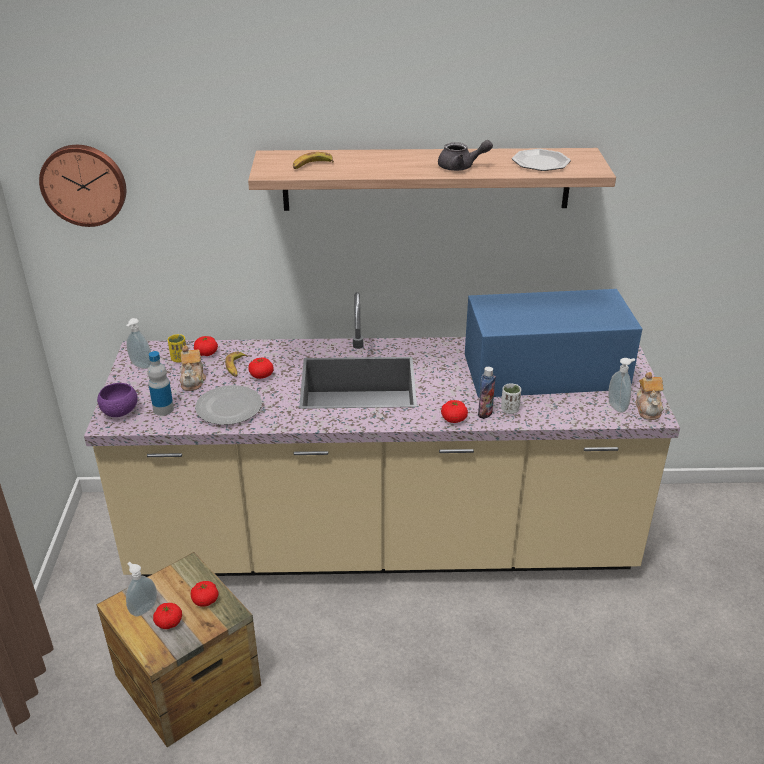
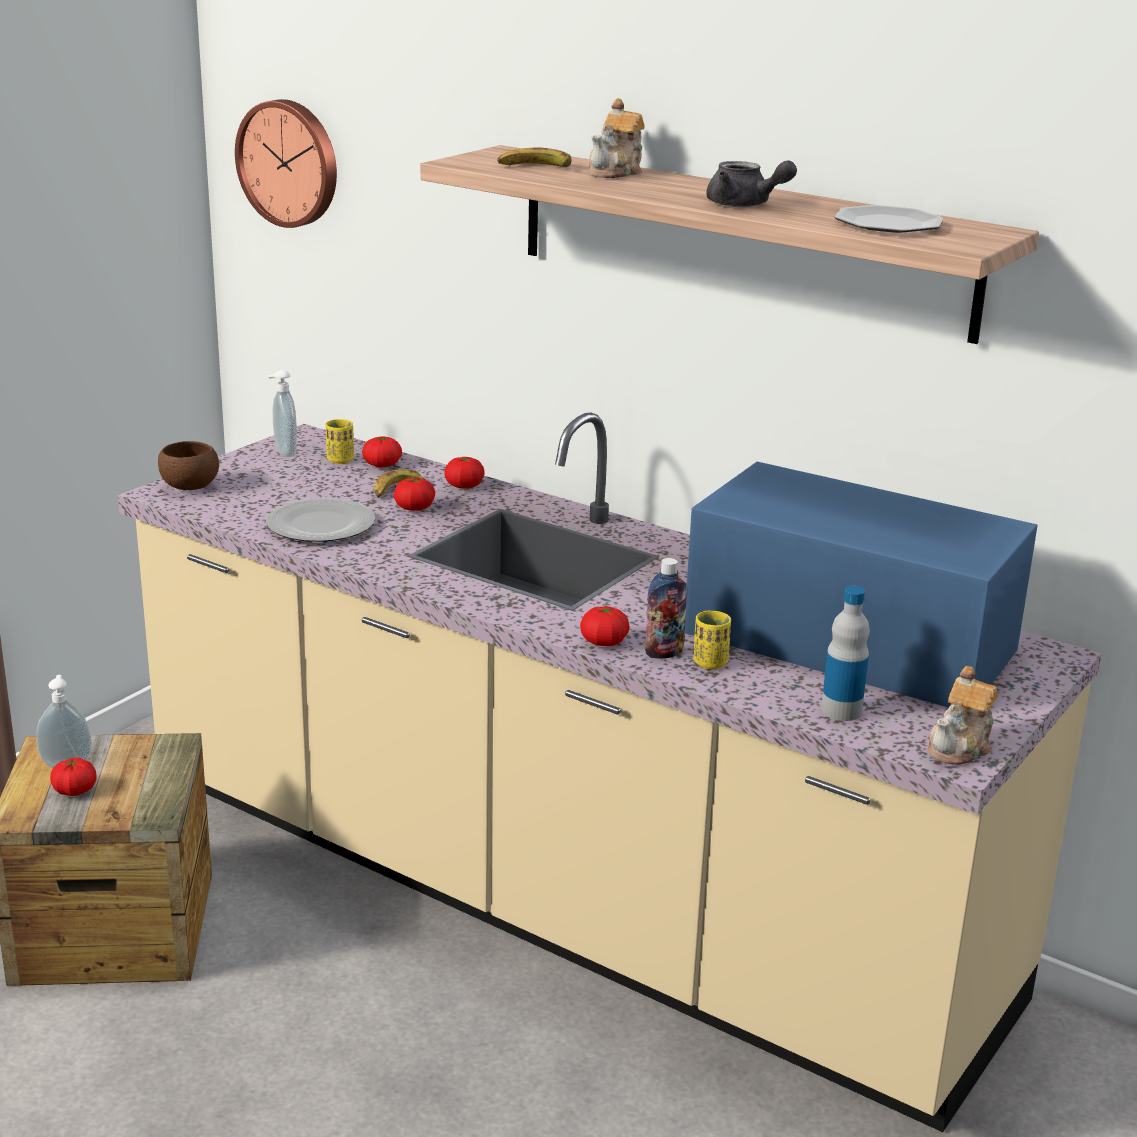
camera: 35 degrees right, 10 degrees down
purple bowl [97,383,138,417] -> brown bowl [158,441,219,490]
bottle [148,351,174,416] -> bottle moved to [821,586,870,721]
teapot [180,345,206,391] -> teapot moved to [588,98,645,178]
tomato [190,581,219,607] -> tomato moved to [444,457,485,489]
white cup [501,383,521,414] -> yellow cup [693,611,731,669]
soap dispenser [608,358,635,413] -> none

